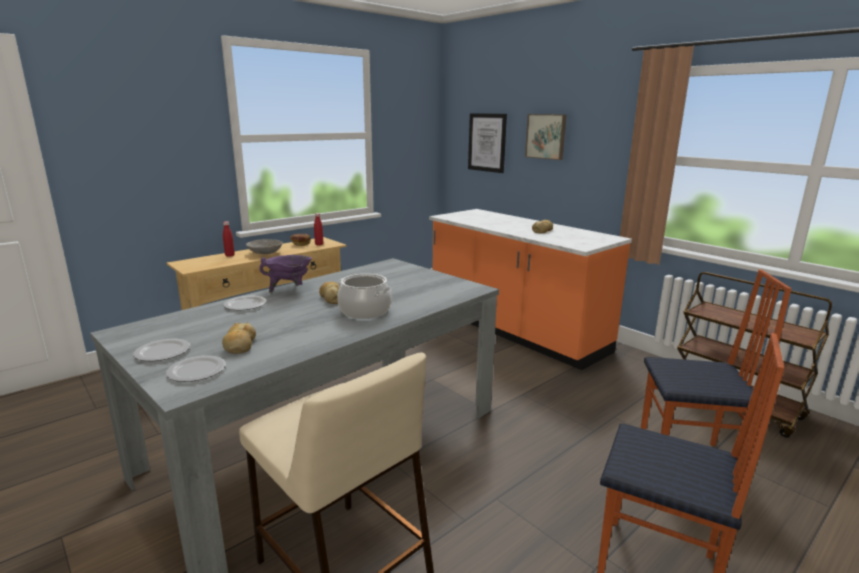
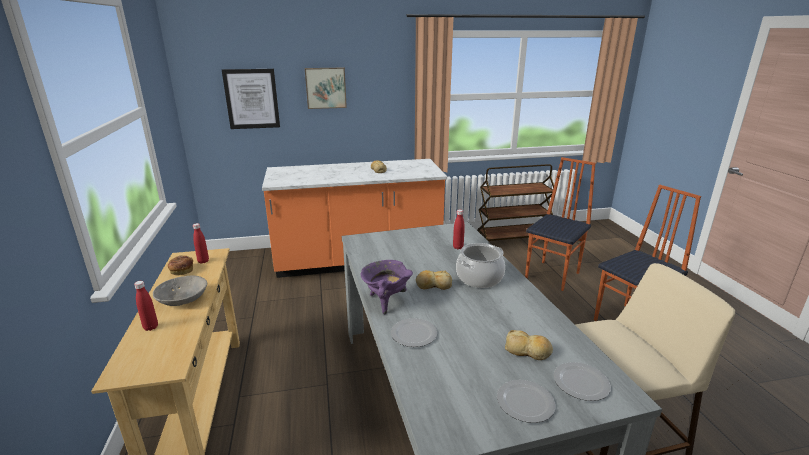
camera: 60 degrees left, 5 degrees up
none -> red bottle [453,210,465,249]

